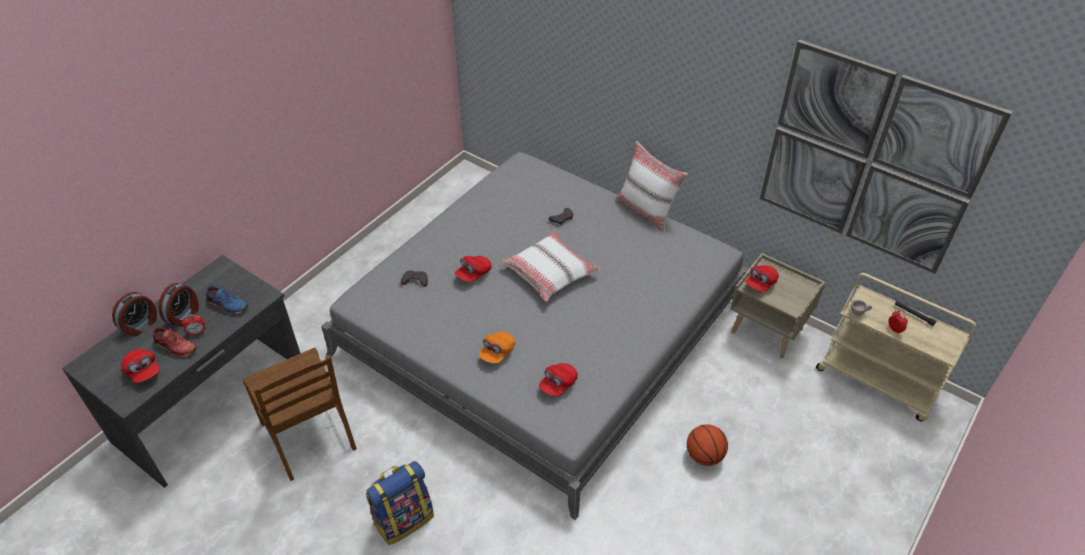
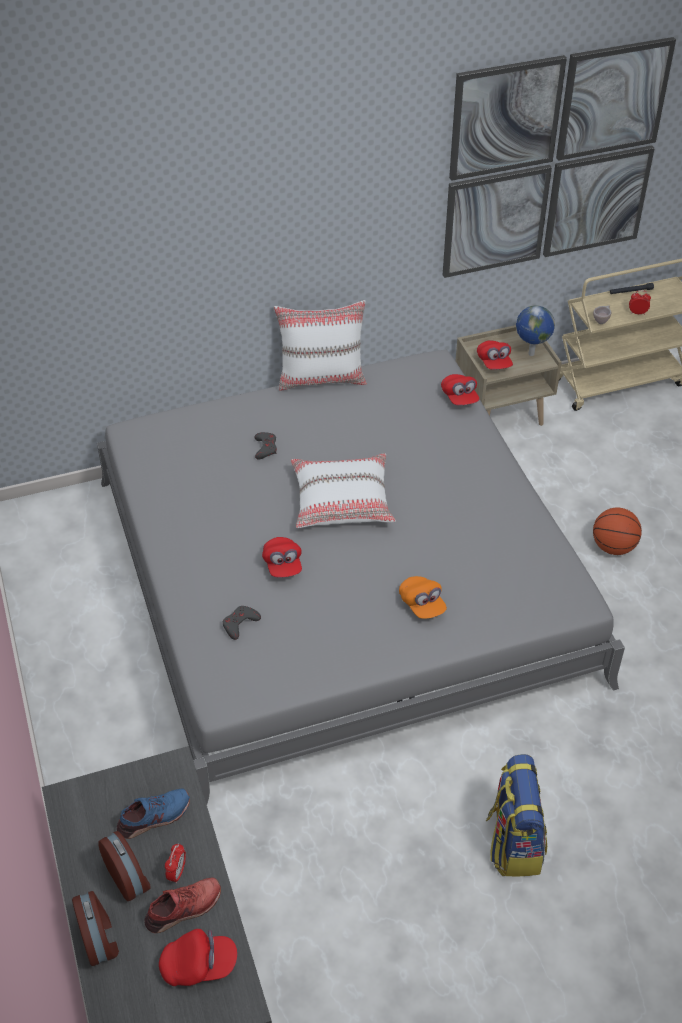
camera: 55 degrees left, 0 degrees up
brown chair [242,348,357,481] -> none
red cap [539,363,578,396] -> red cap moved to [441,374,479,405]
none -> globe [516,305,555,356]

